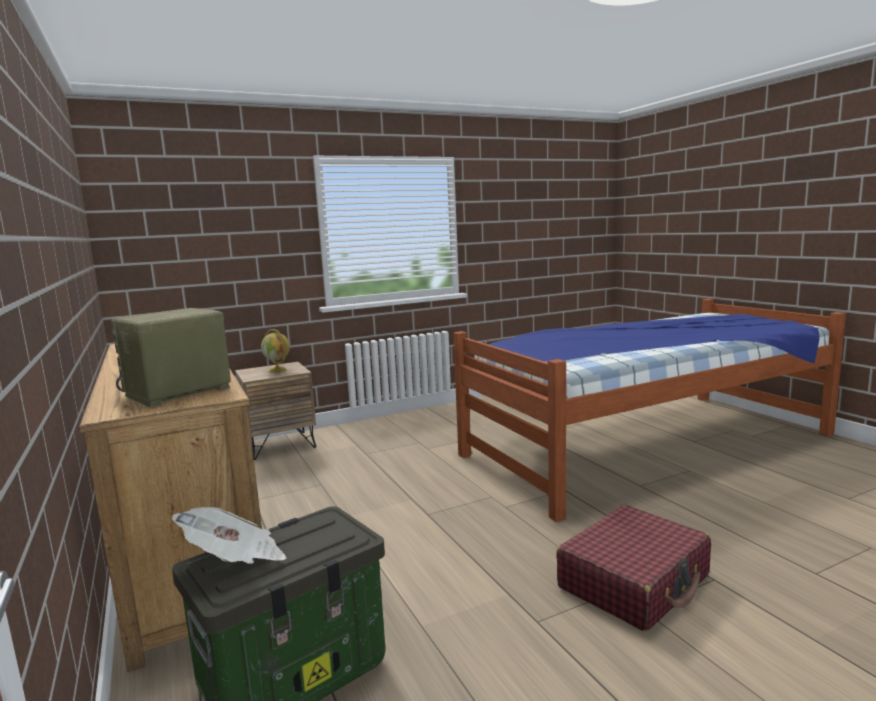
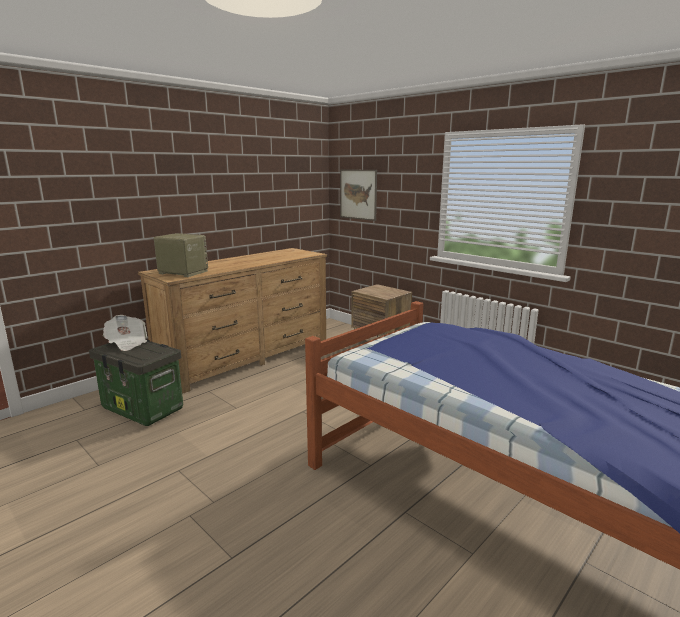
camera: 70 degrees right, 5 degrees up
globe [261,329,290,373] -> none
red suitcase [556,505,711,631] -> none
none -> picture [340,169,377,221]

